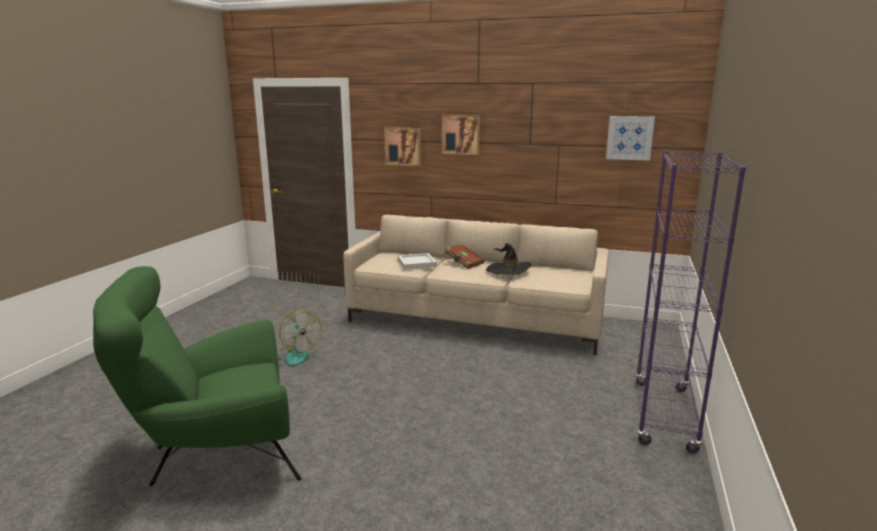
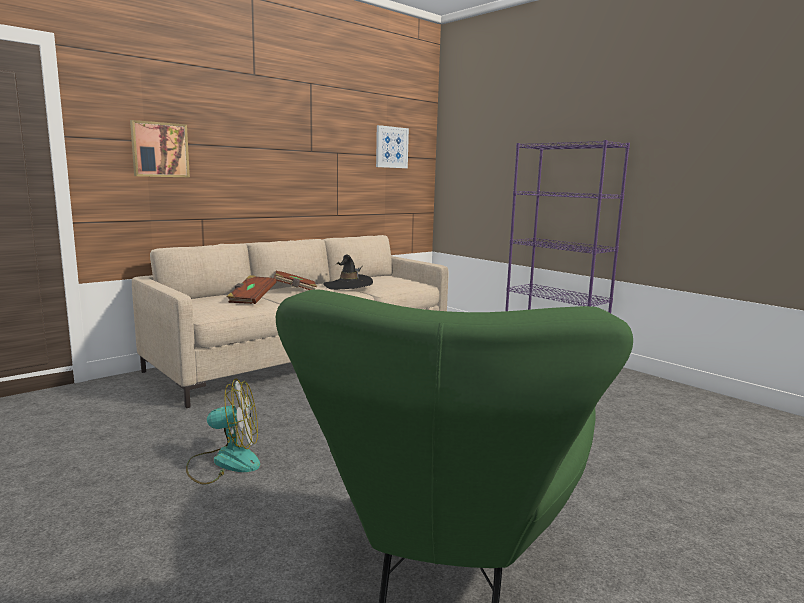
camera: 60 degrees left, 5 degrees down
white tray [398,253,437,269] -> brown book [227,275,277,304]
picture [442,115,480,155] -> none

